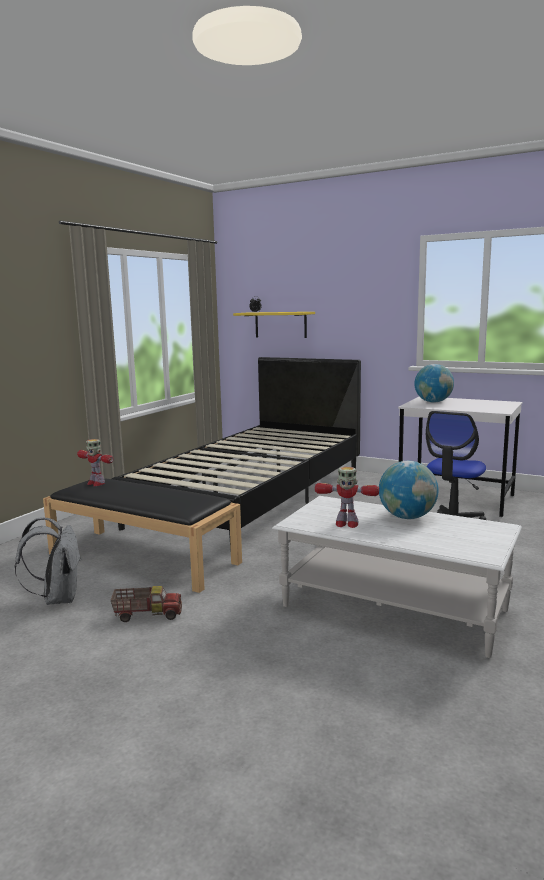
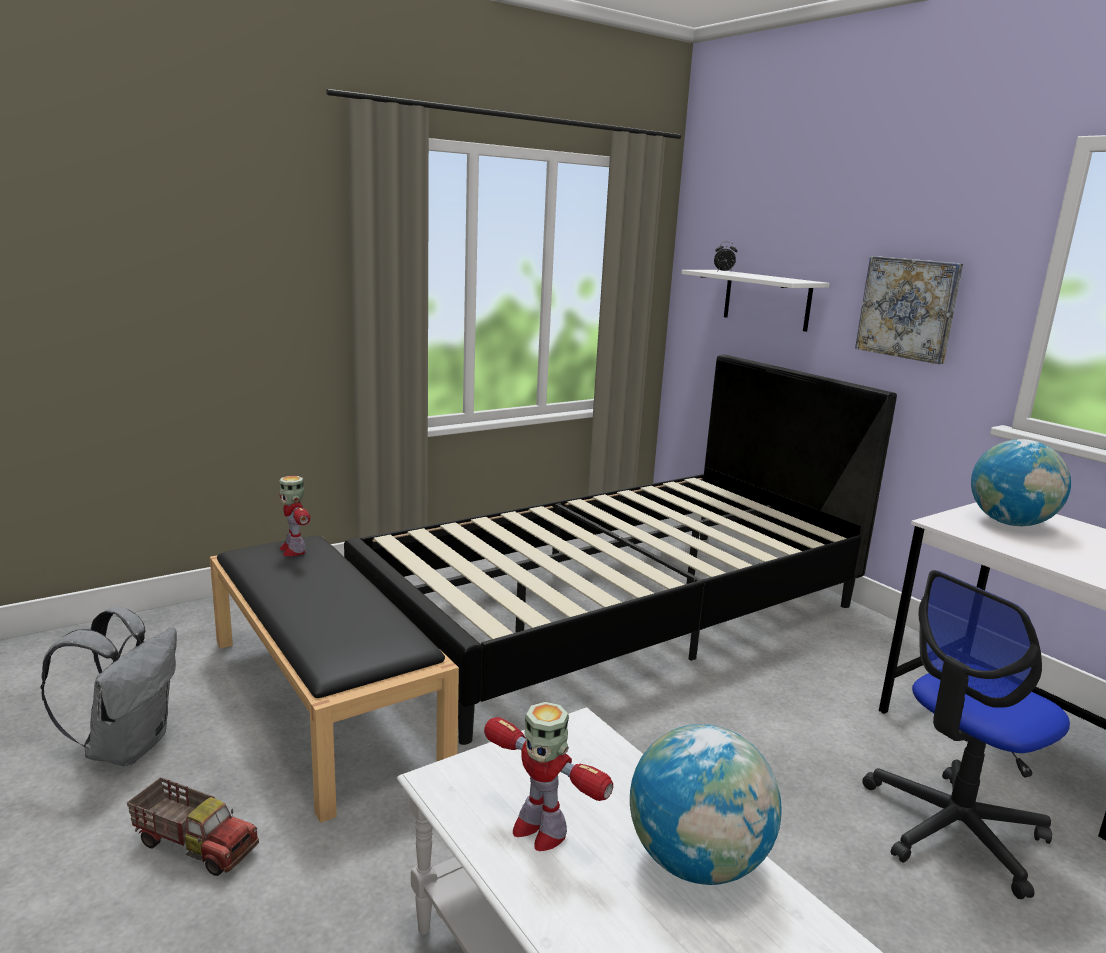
camera: 25 degrees right, 5 degrees up
yellow shelf [233,312,315,338] -> white shelf [681,270,830,332]
none -> picture [855,256,963,364]

